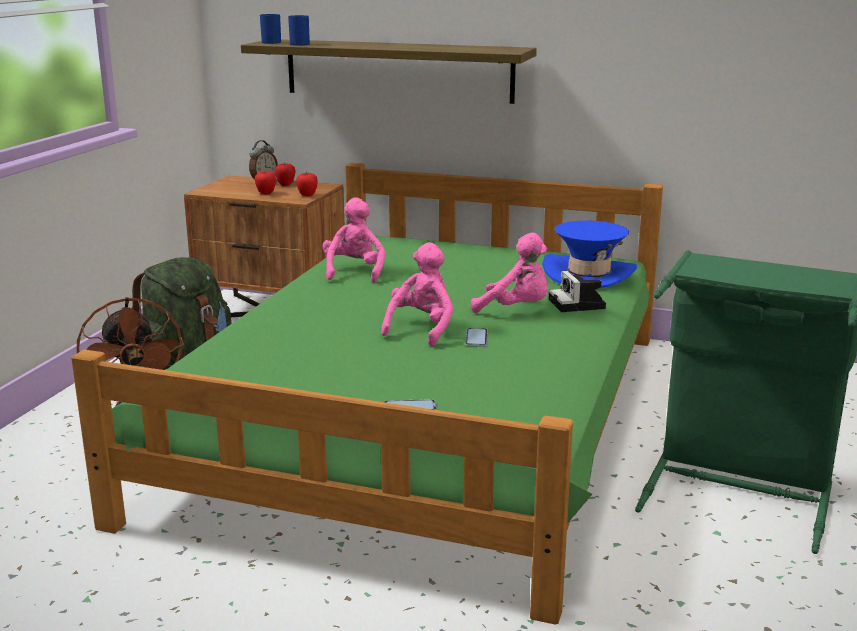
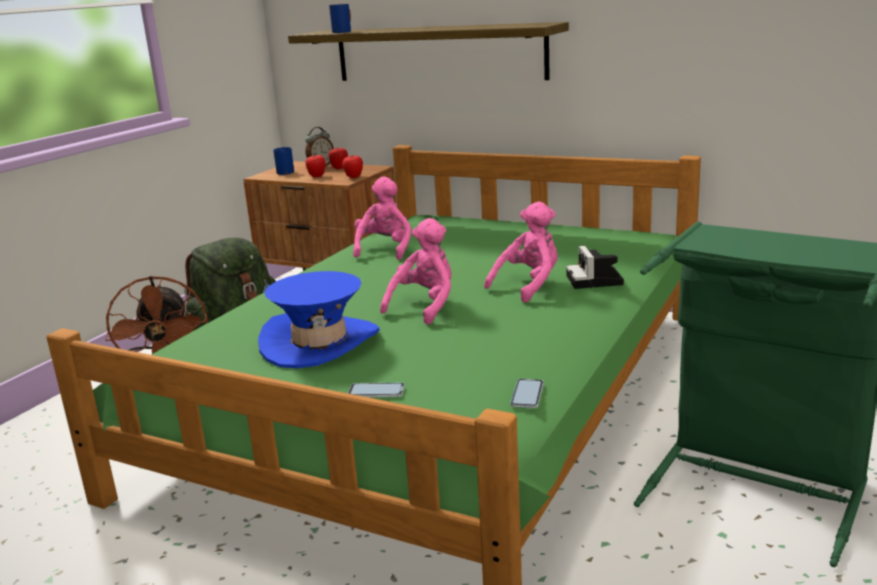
camera: 10 degrees right, 0 degrees up
blue mug [260,14,281,44] -> blue mug moved to [273,147,294,175]
phone [465,328,488,347] -> phone moved to [510,379,544,408]
pink plush toy [471,233,548,313] -> pink plush toy turned 75 degrees counterclockwise [484,202,558,303]
blue hat [542,221,637,288] -> blue hat moved to [258,271,380,368]

